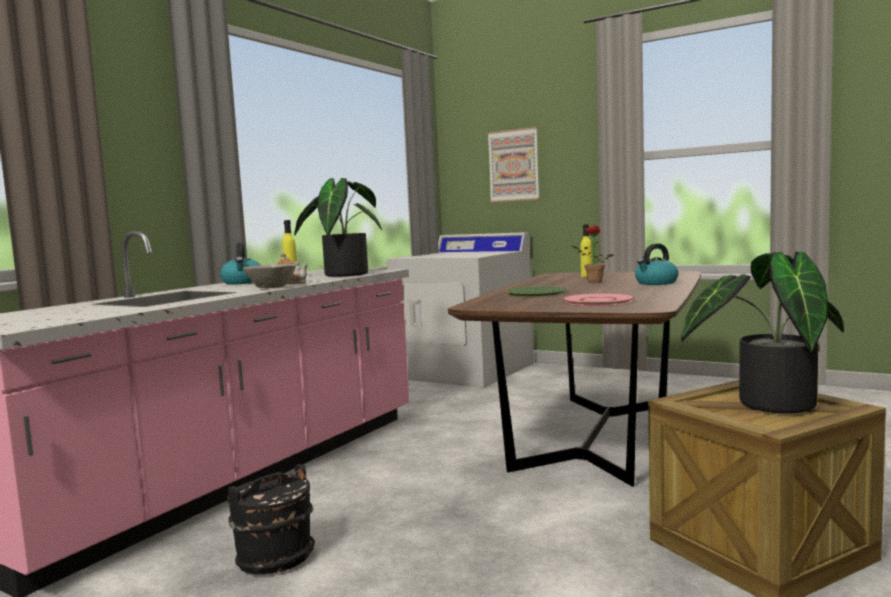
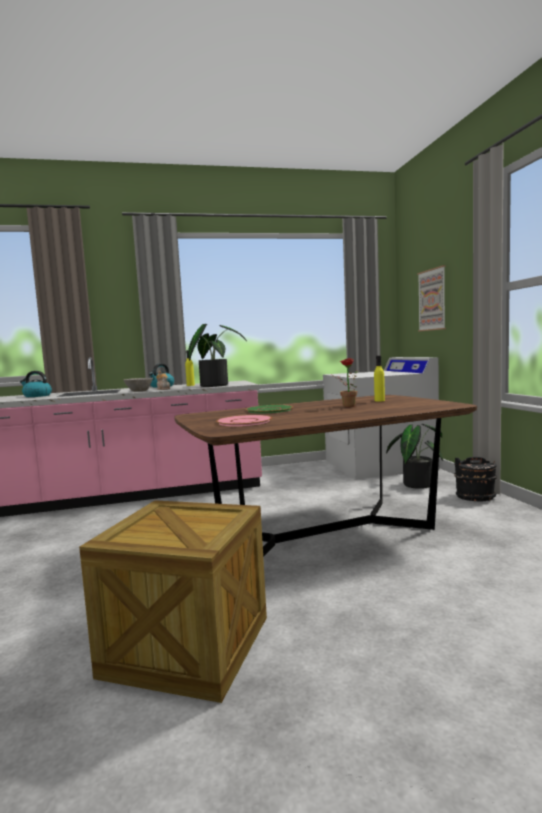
camera: 45 degrees right, 0 degrees up
black bucket [227,464,315,575] -> black bucket moved to [454,457,497,501]
kettle [635,244,678,285] -> kettle moved to [20,371,52,397]
potted plant [681,252,844,413] -> potted plant moved to [386,424,443,489]

